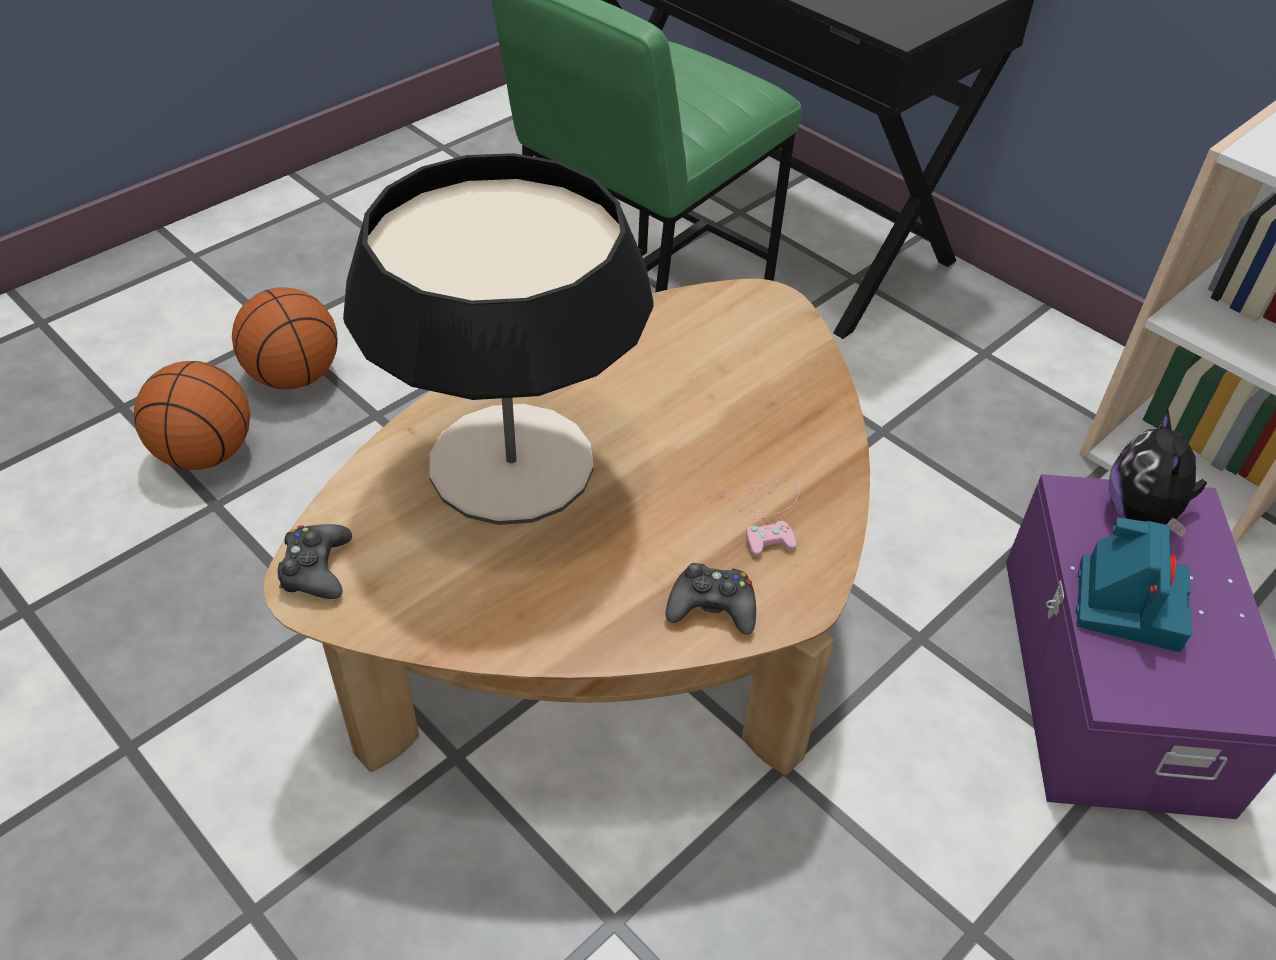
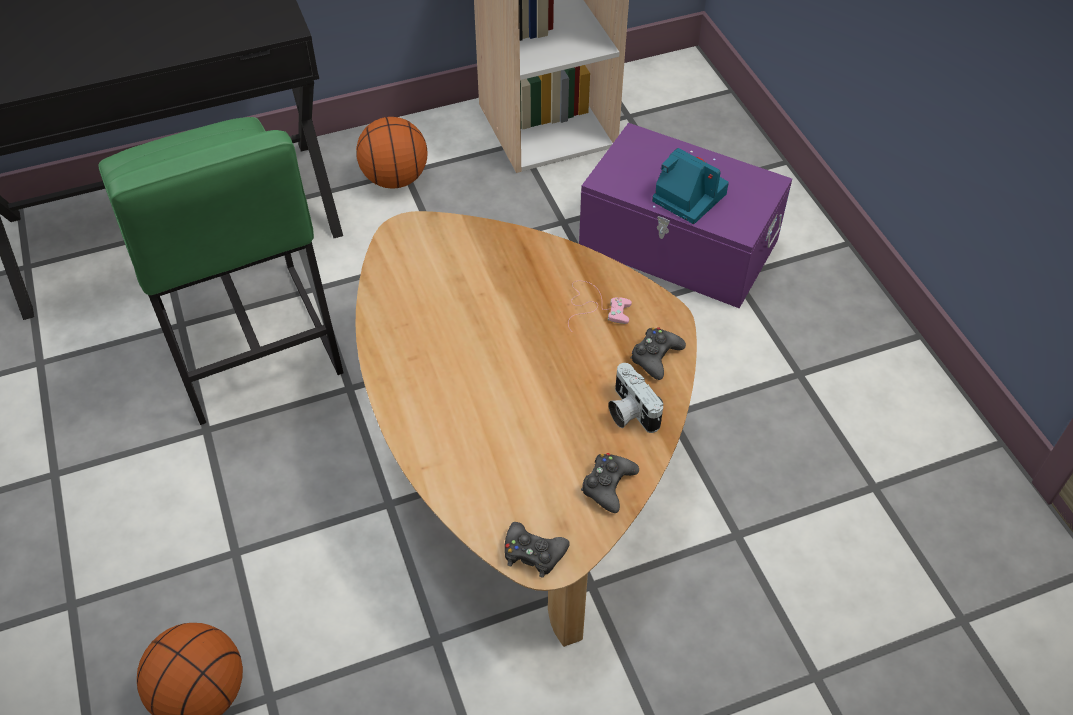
camera: 65 degrees left, 5 degrees up
basketball [232,287,338,389] -> basketball moved to [356,117,427,189]
table lamp [343,153,654,525] -> none
plush toy [1109,408,1207,537] -> none
none -> black game controller [581,453,639,513]
none -> camera [608,363,663,433]

